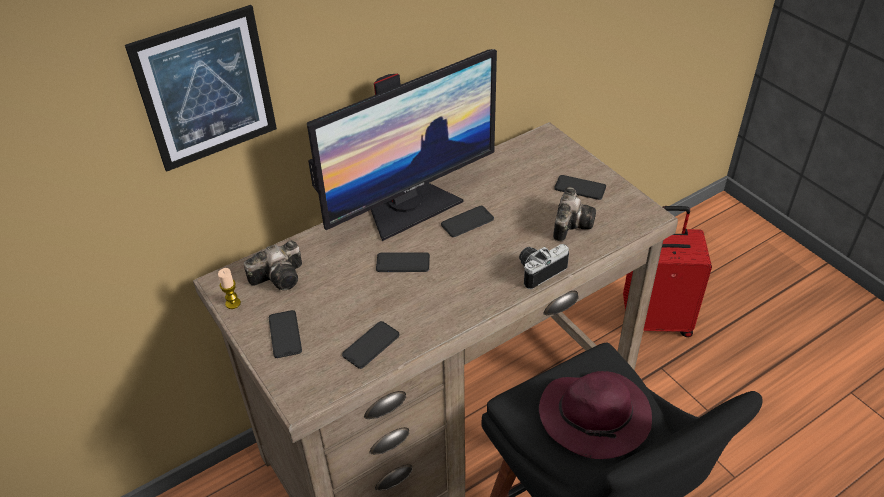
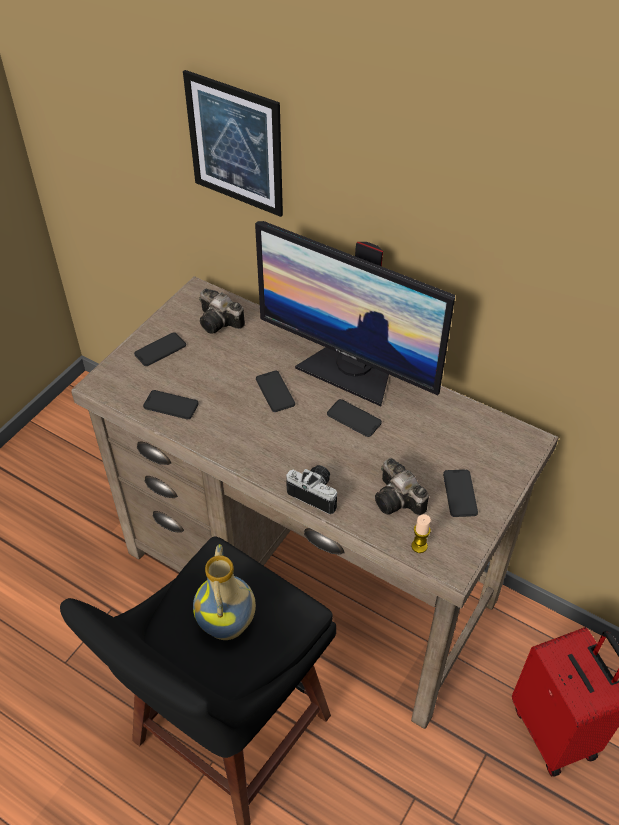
camera: 65 degrees right, 5 degrees up
candle [218,268,241,309] -> candle moved to [411,514,431,553]
purple hat [539,371,652,459] -> vase [193,544,256,640]
camera [553,187,596,241] -> camera turned 60 degrees clockwise [375,458,429,515]

